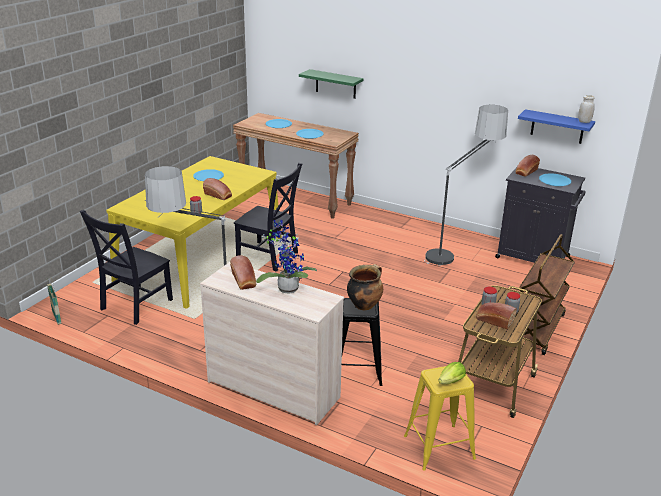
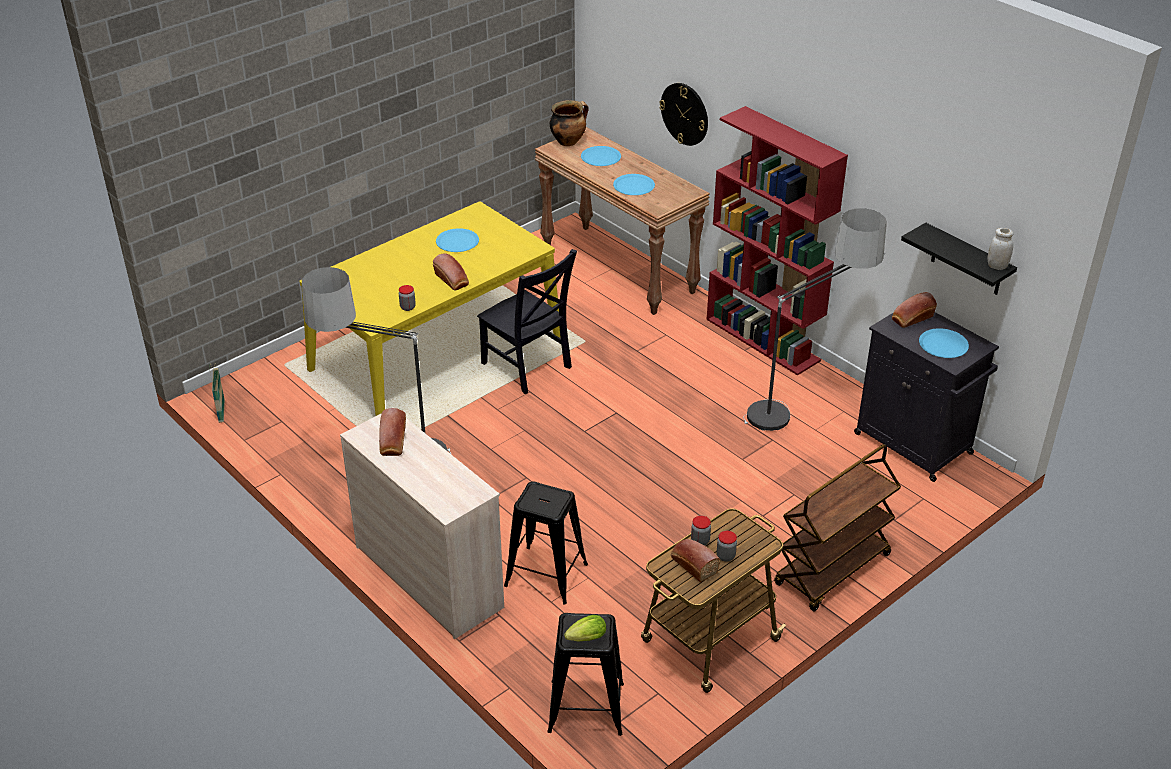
camera: 20 degrees right, 10 degrees up
black chair [80,210,173,325] -> none
potted plant [256,219,317,294] -> none
green shelf [299,69,364,99] -> wall clock [659,83,708,146]
cooking pot [347,264,383,310] -> cooking pot moved to [550,100,589,146]
yellow stool [404,366,476,471] -> black stool [547,613,624,736]
blue shelf [518,109,595,144] -> black shelf [901,223,1017,295]
none -> red bookcase [706,106,848,376]

